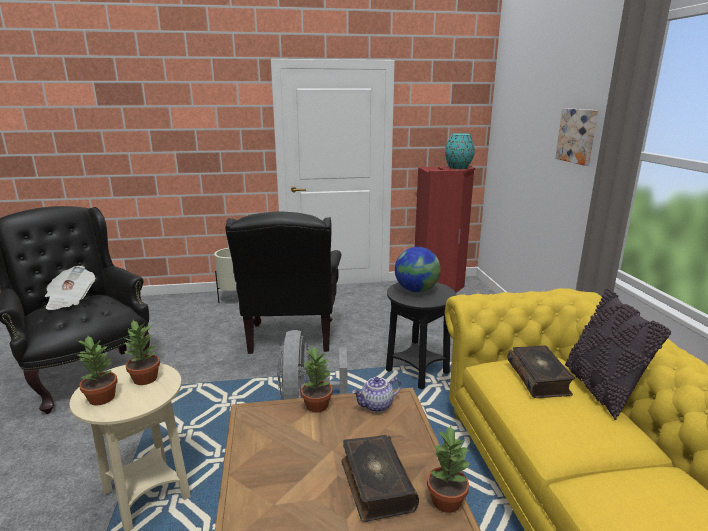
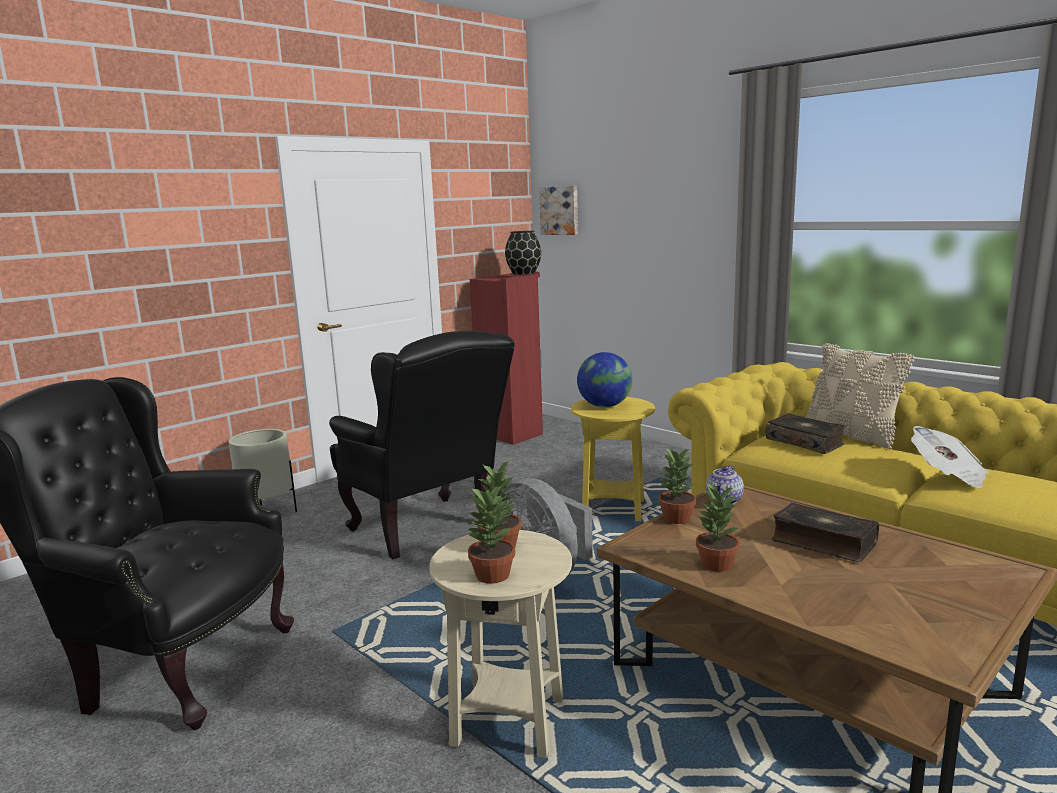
camera: 35 degrees left, 5 degrees down
newspaper [45,266,95,310] -> newspaper moved to [911,426,989,489]
black side table [386,283,456,390] -> yellow side table [571,397,655,521]
potted plant [427,425,471,513] -> potted plant moved to [696,483,739,572]
turquoise vase [445,133,475,169] -> black vase [505,231,541,275]
picture [555,108,598,165] -> picture moved to [539,186,578,235]
black pillow [565,288,671,420] -> beige pillow [806,343,914,449]

